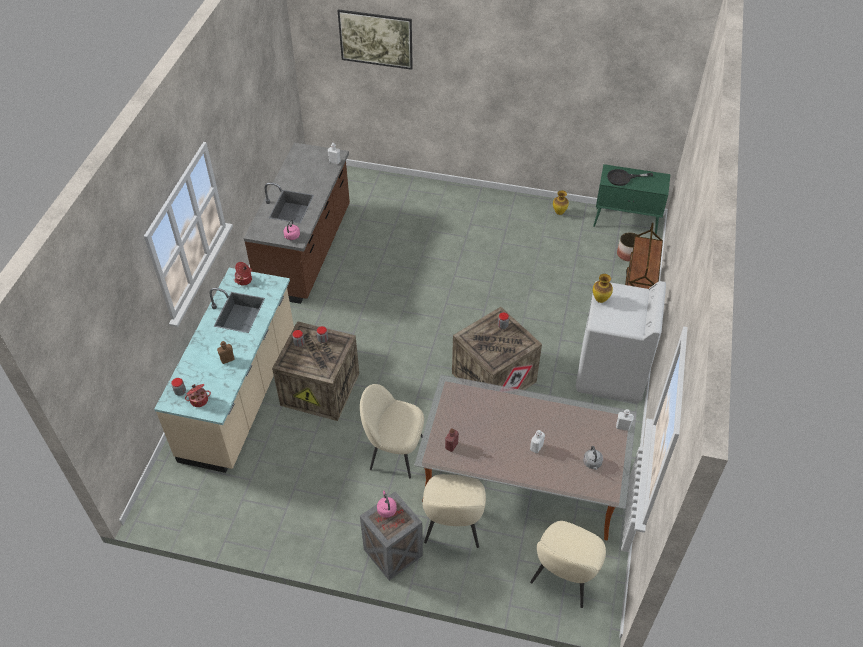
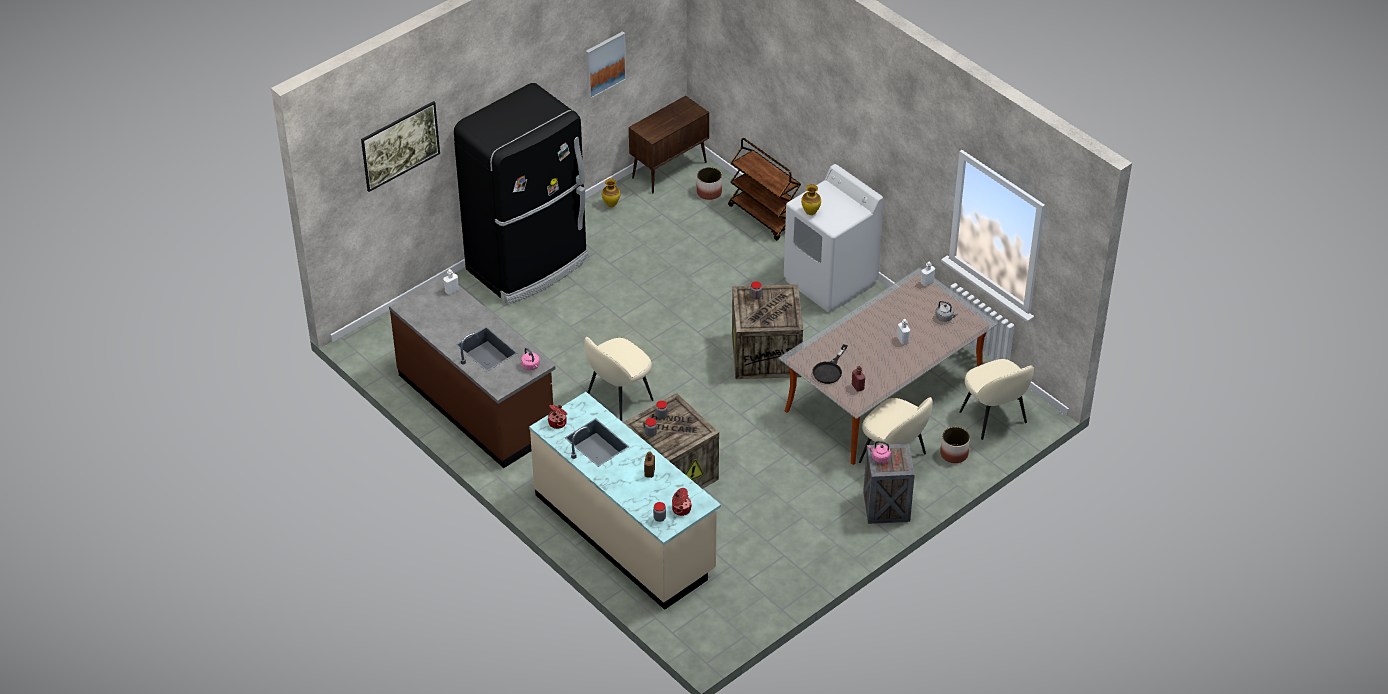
camera: 55 degrees left, 5 degrees down
beige chair [360,384,424,478] -> beige chair moved to [584,337,654,421]
green cabinet [593,164,671,237] -> brown cabinet [629,96,709,194]
black frying pan [607,169,653,186] -> black frying pan moved to [812,344,848,384]
none -> black fridge [454,83,588,304]
none -> picture [586,31,626,99]
none -> planter [940,427,970,463]

